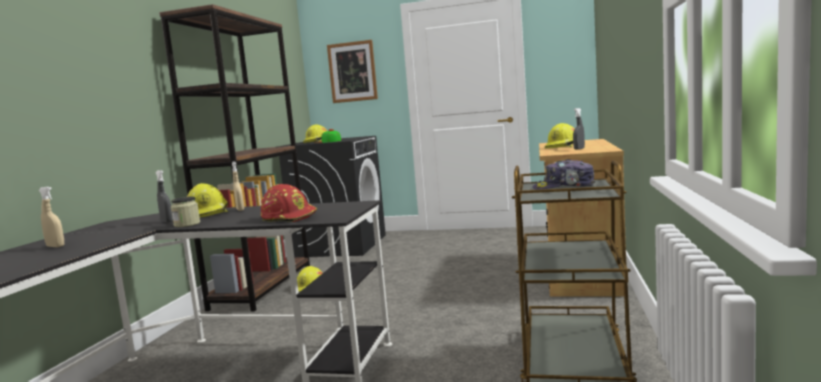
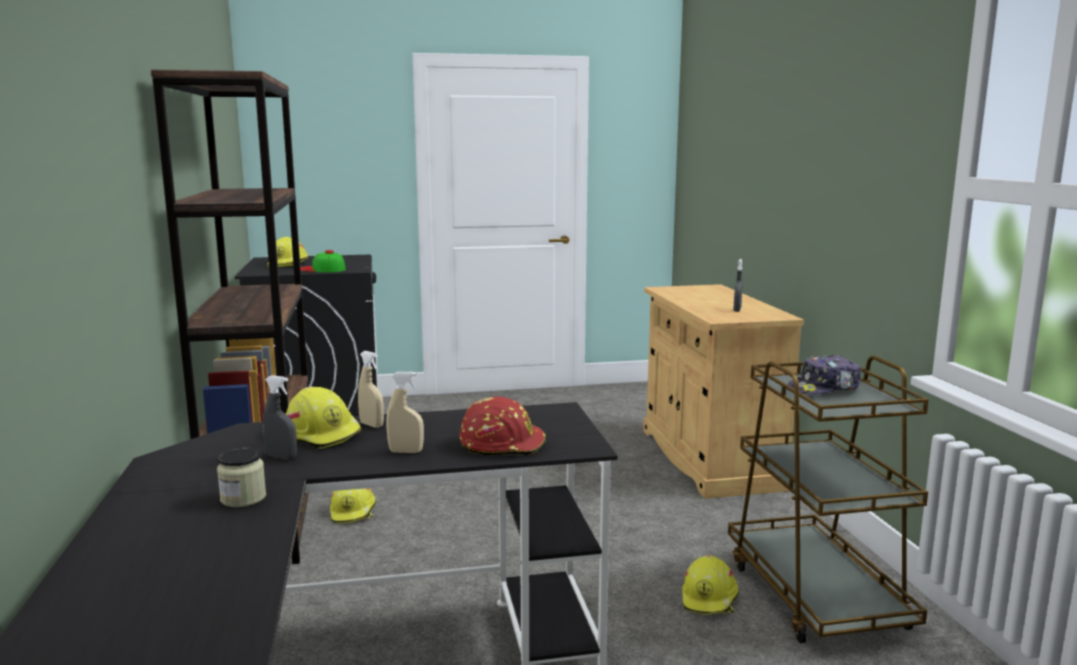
camera: 25 degrees left, 5 degrees up
beige spray bottle [39,187,64,247] -> beige spray bottle moved to [387,372,424,453]
jar [171,197,200,227] -> jar moved to [217,448,266,507]
picture [327,40,378,103] -> none
yellow hard hat [545,123,575,148] -> yellow hard hat moved to [682,555,739,615]

